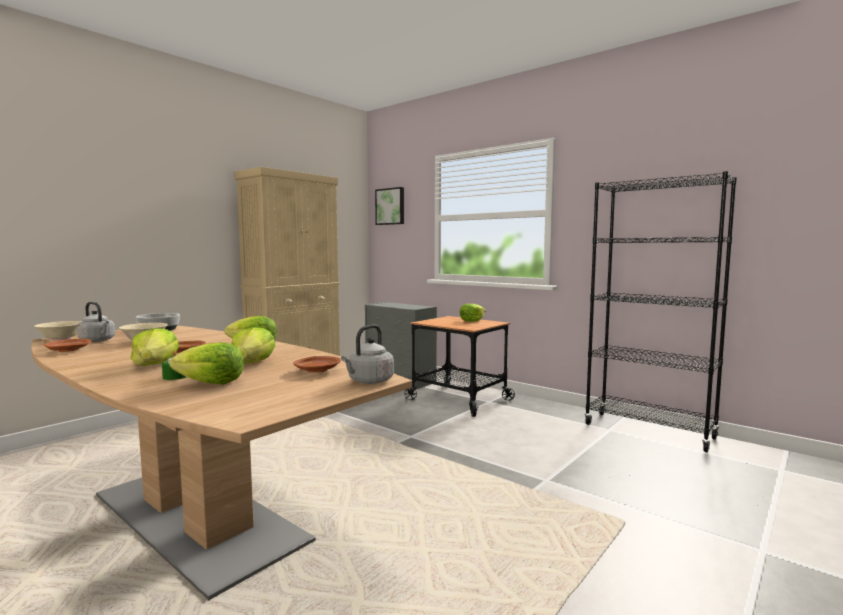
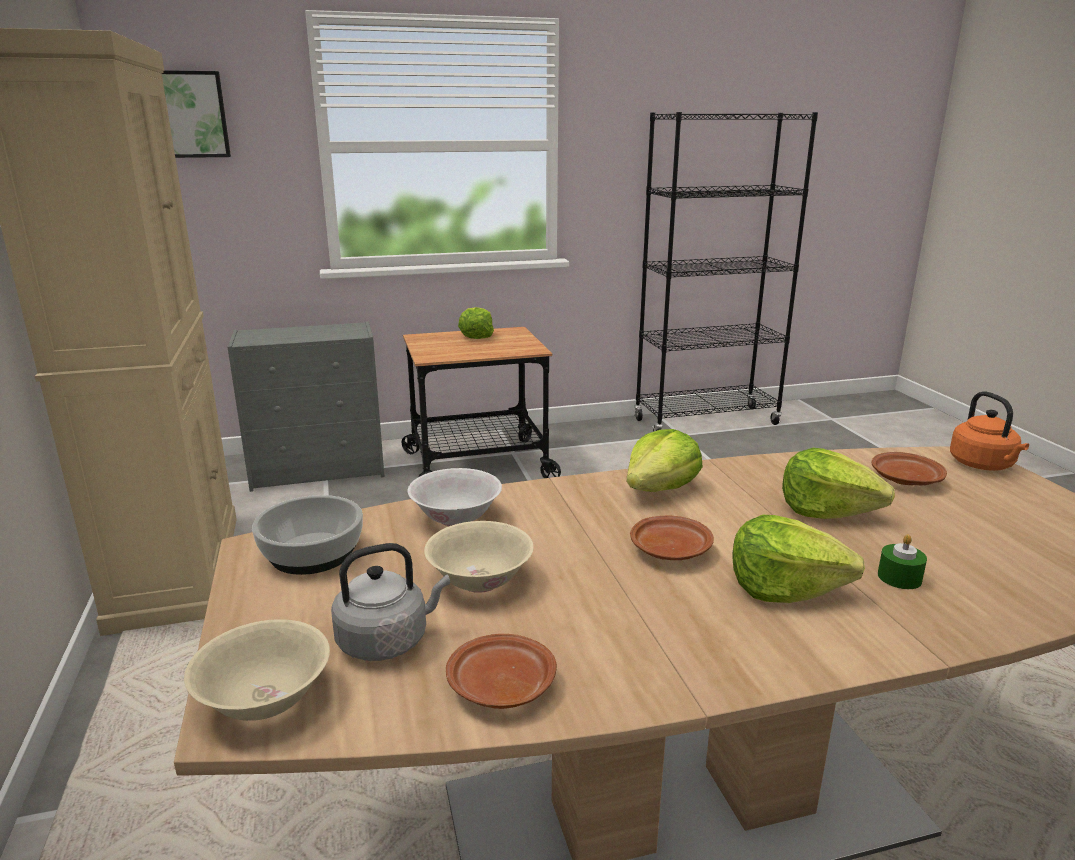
camera: 55 degrees left, 15 degrees up
lettuce [169,343,244,384] -> none
grey kettle [341,325,394,384] -> orange kettle [950,391,1029,471]
none -> white bowl [408,468,502,526]

